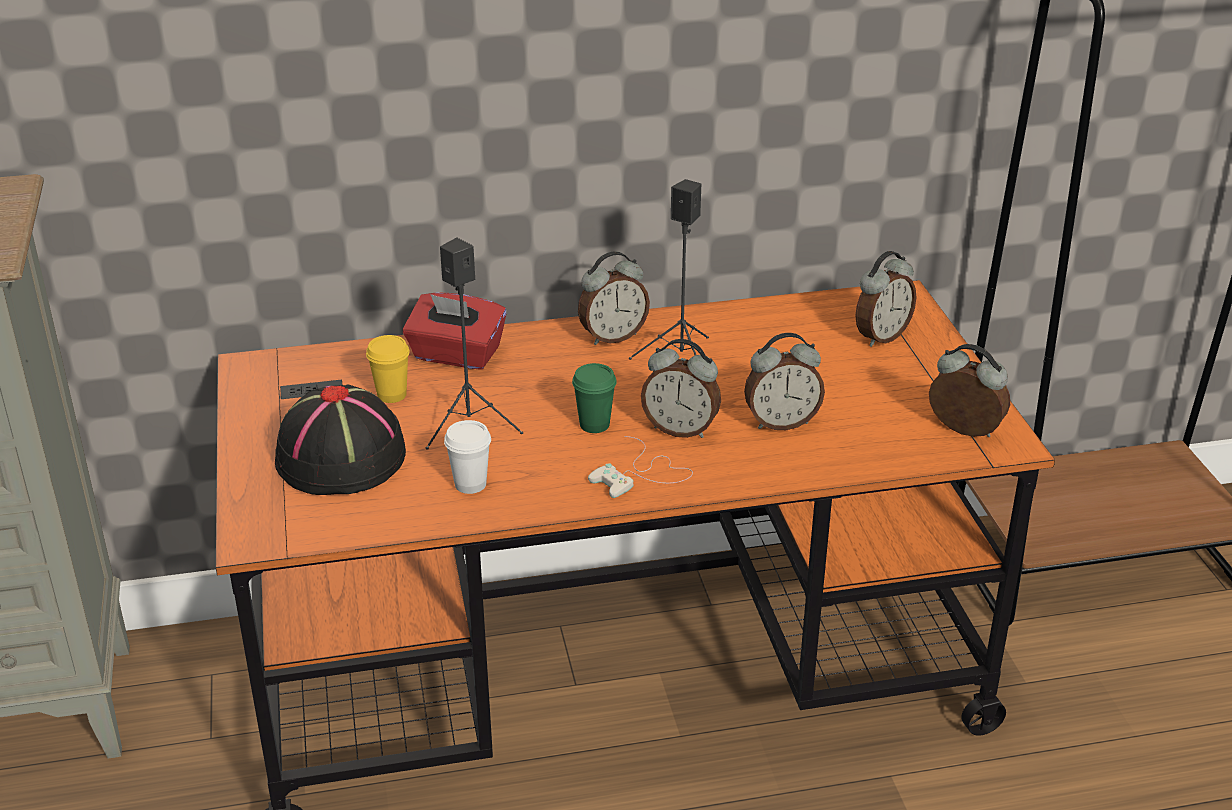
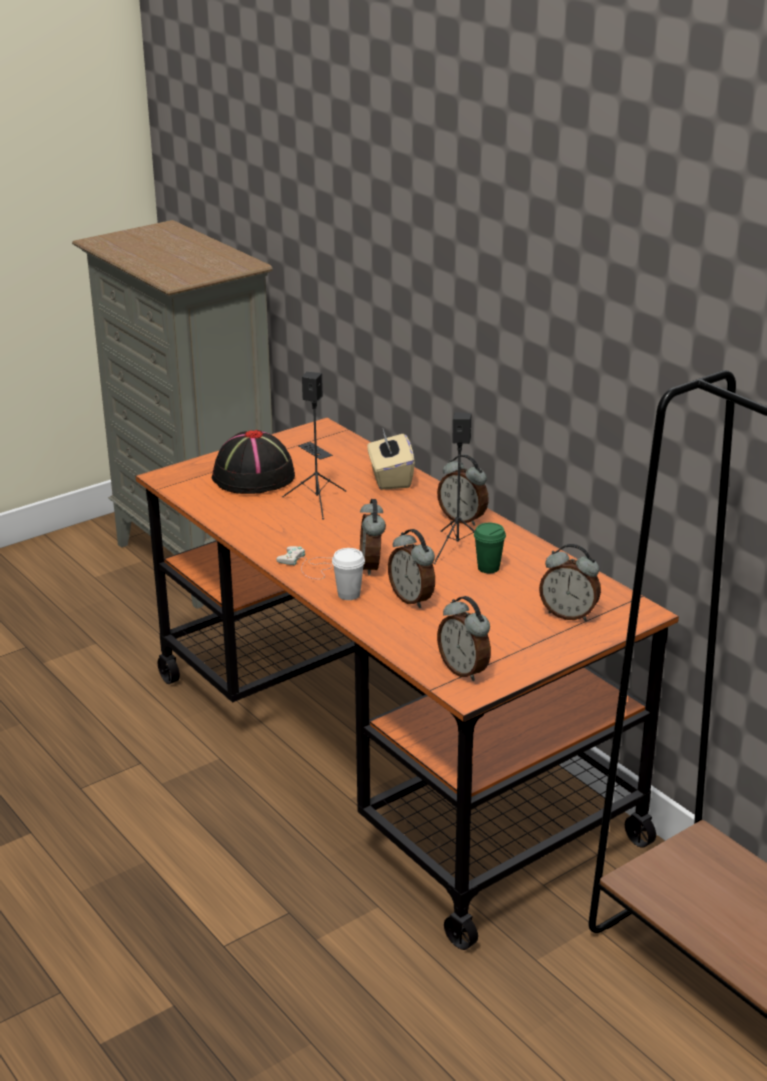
camera: 65 degrees right, 5 degrees down
yellow cup [366,335,410,403] -> none
red tissue box [403,292,507,370] -> beige tissue box [367,429,415,490]
white cup [444,420,491,494] -> white cup moved to [332,548,365,600]
green cup [572,363,617,433] -> green cup moved to [474,523,506,573]
alarm clock [929,344,1010,437] -> alarm clock turned 135 degrees clockwise [437,596,491,681]

